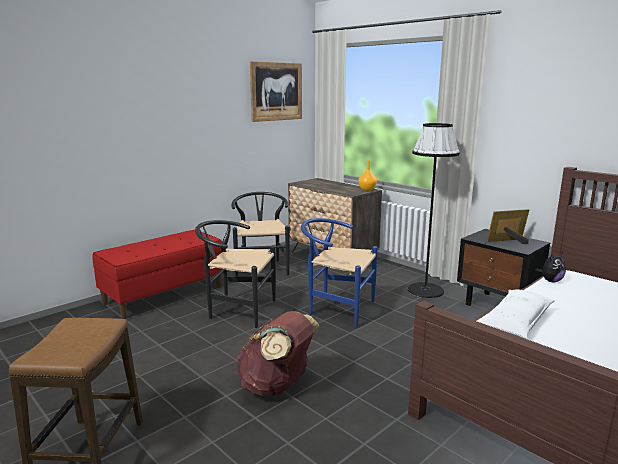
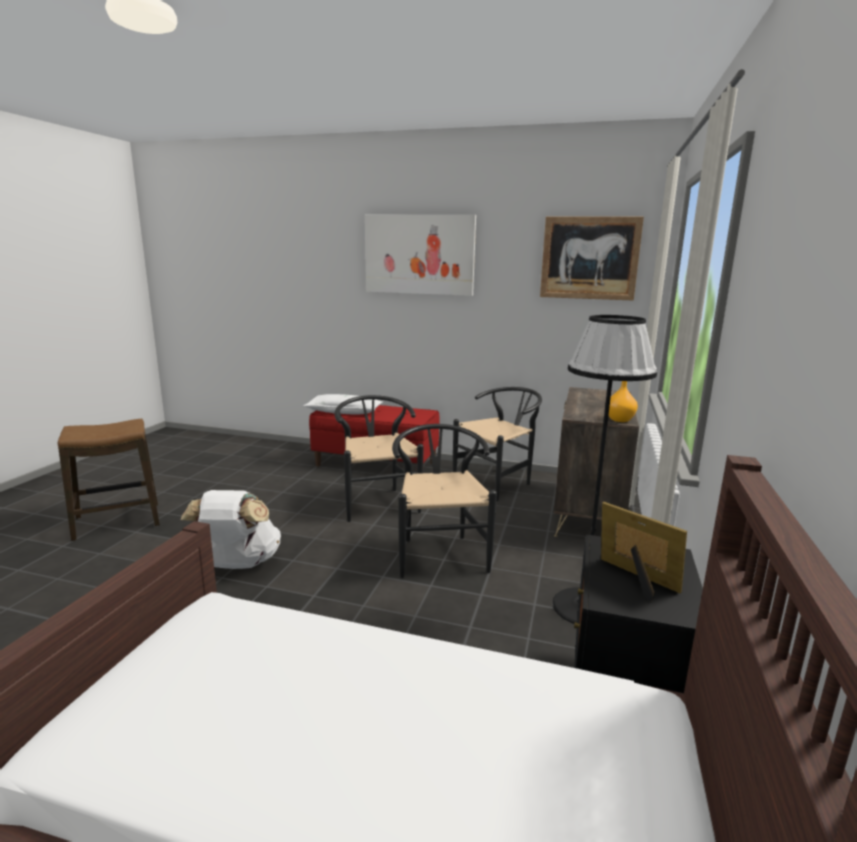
camera: 60 degrees right, 0 degrees up
brown backpack [237,311,319,396] -> white backpack [181,490,281,569]
blue chair [301,218,378,328] -> black chair [392,424,497,578]
white pillow [477,289,555,339] -> white pillow moved to [303,394,383,414]
plush toy [535,252,566,282] -> none
none -> picture [365,215,476,296]

